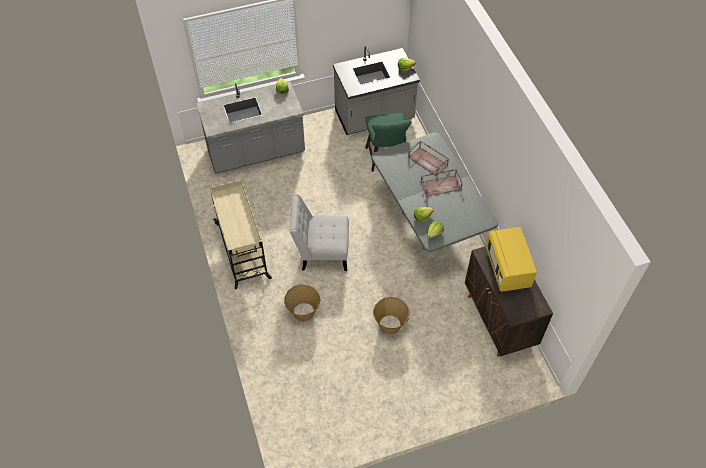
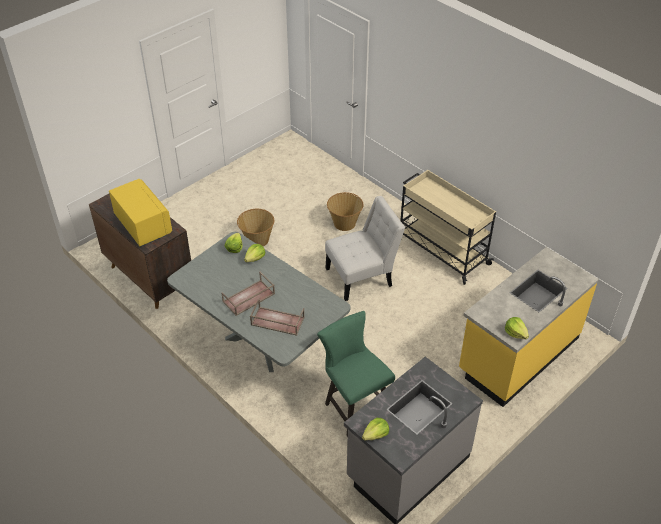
camera: 155 degrees right, 10 degrees down
grey counter [196,81,305,174] -> yellow counter [459,247,599,407]

